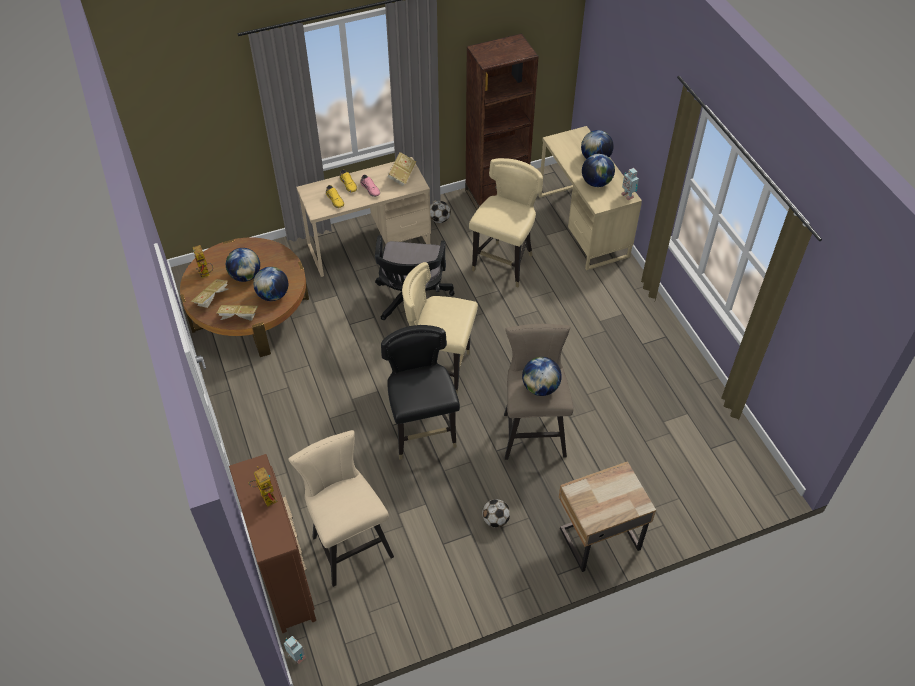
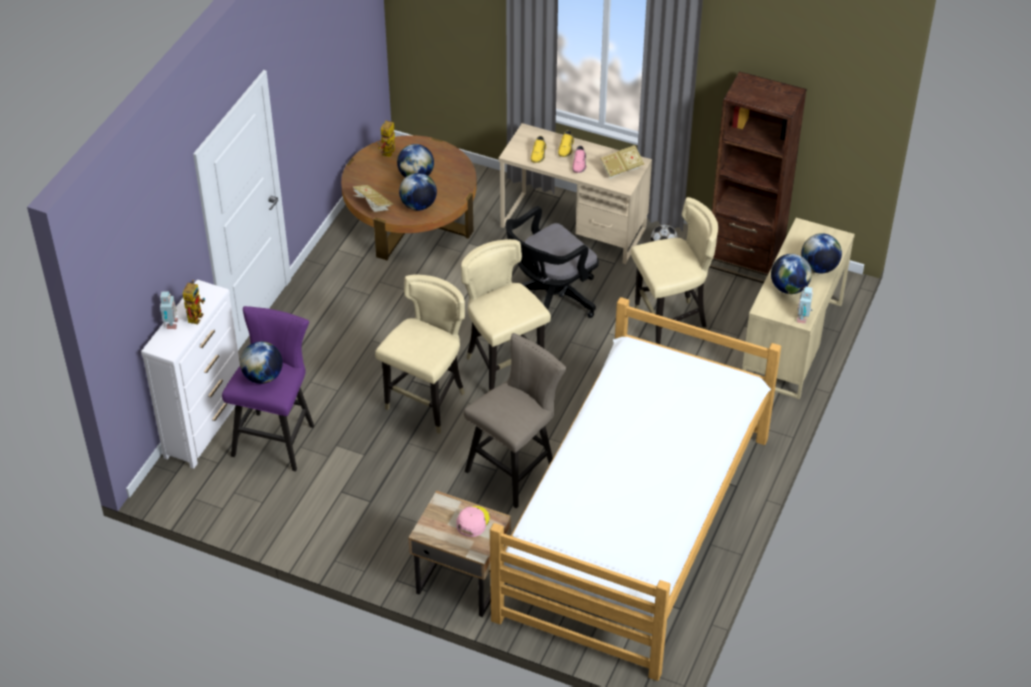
camera: 45 degrees right, 5 degrees down
book [191,279,228,308] -> none
brown dresser [229,454,316,633] -> white dresser [141,279,240,469]
toy robot [284,636,306,664] -> toy robot moved to [160,292,178,329]
beige stool [288,430,394,587] -> purple stool [222,306,314,472]
black chair [381,325,460,460] -> beige chair [375,275,465,434]
football [482,499,510,528] -> none
globe [522,357,562,396] -> globe moved to [240,341,283,384]
none -> pink cap [456,506,490,537]
none -> bed [490,297,781,681]

